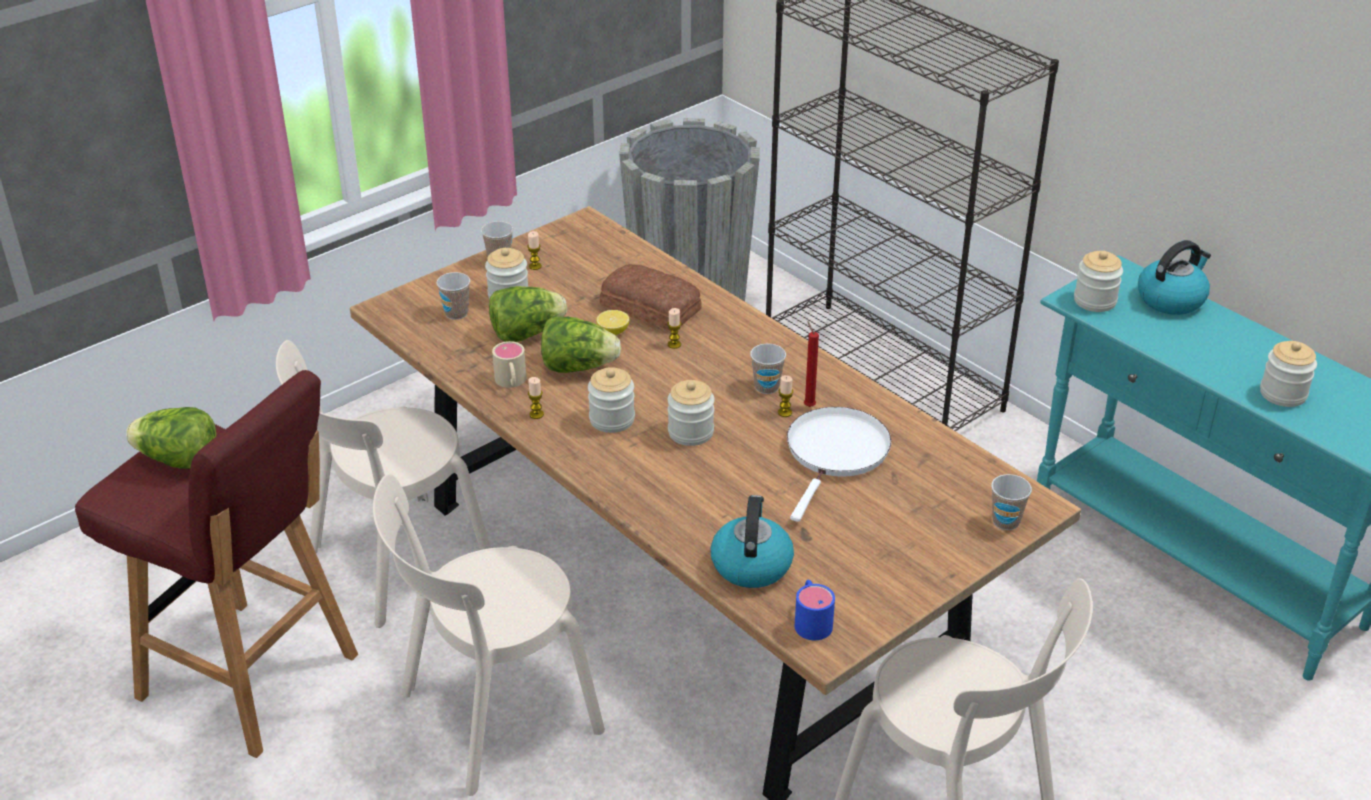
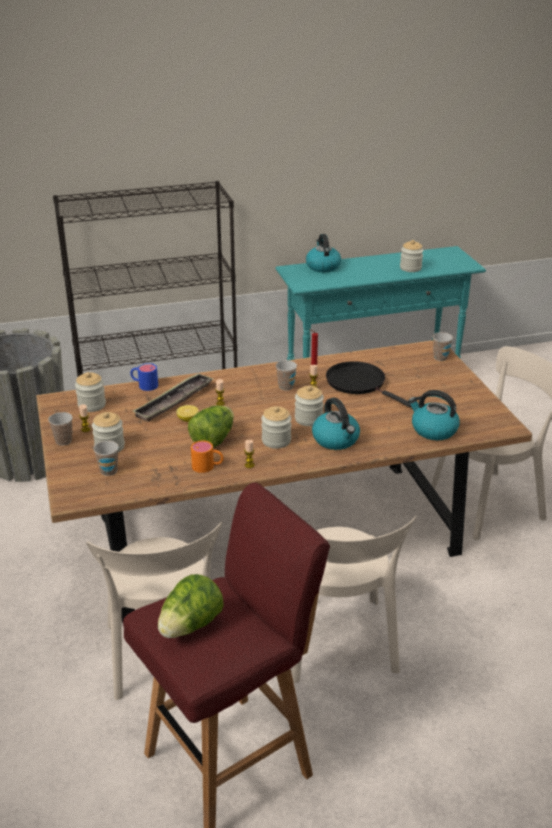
camera: 65 degrees left, 5 degrees down
lettuce [489,286,567,342] -> none
beige mug [492,341,526,388] -> orange mug [191,440,224,473]
bread [600,264,701,331] -> tray [132,373,213,422]
white frying pan [787,407,891,522] -> black frying pan [326,361,411,408]
blue mug [795,580,835,640] -> blue mug moved to [130,363,158,391]
jar [1074,251,1123,312] -> jar moved to [75,372,106,412]
none -> kettle [312,398,360,450]

